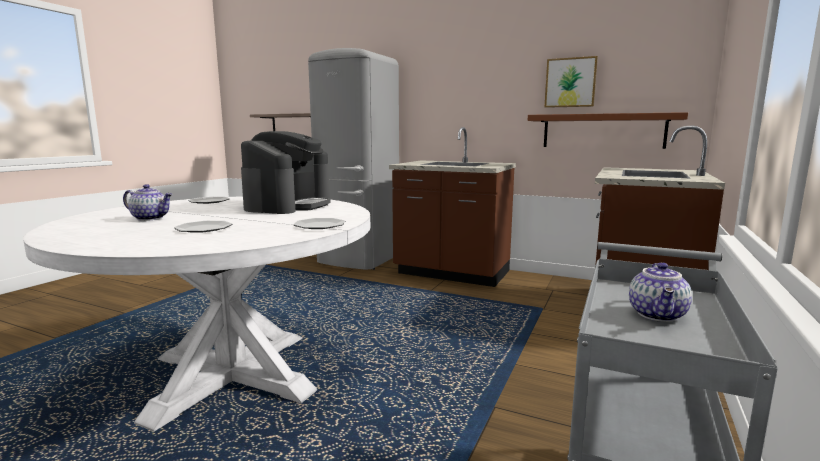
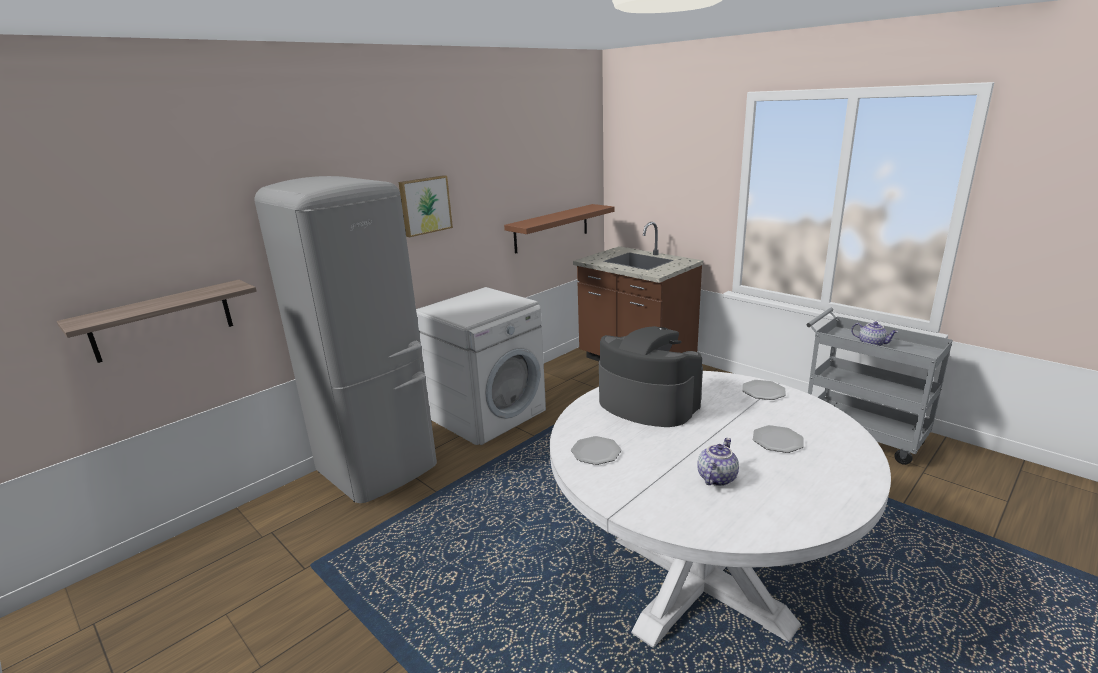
camera: 70 degrees left, 10 degrees up
brown counter [389,127,516,287] -> white washing machine [416,287,546,445]
picture [545,56,598,108] -> picture moved to [398,175,453,237]

